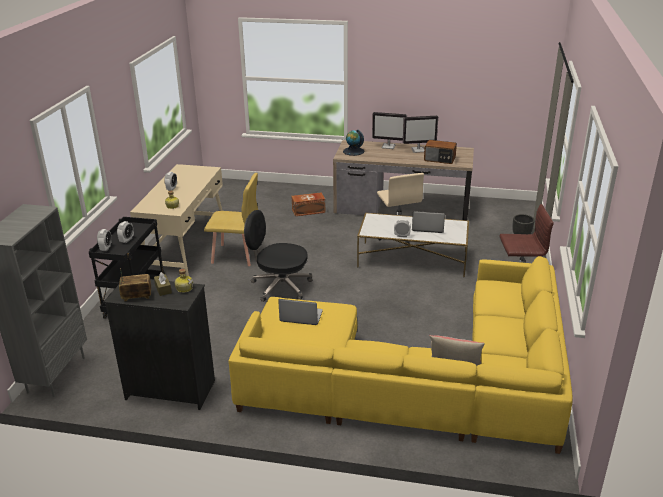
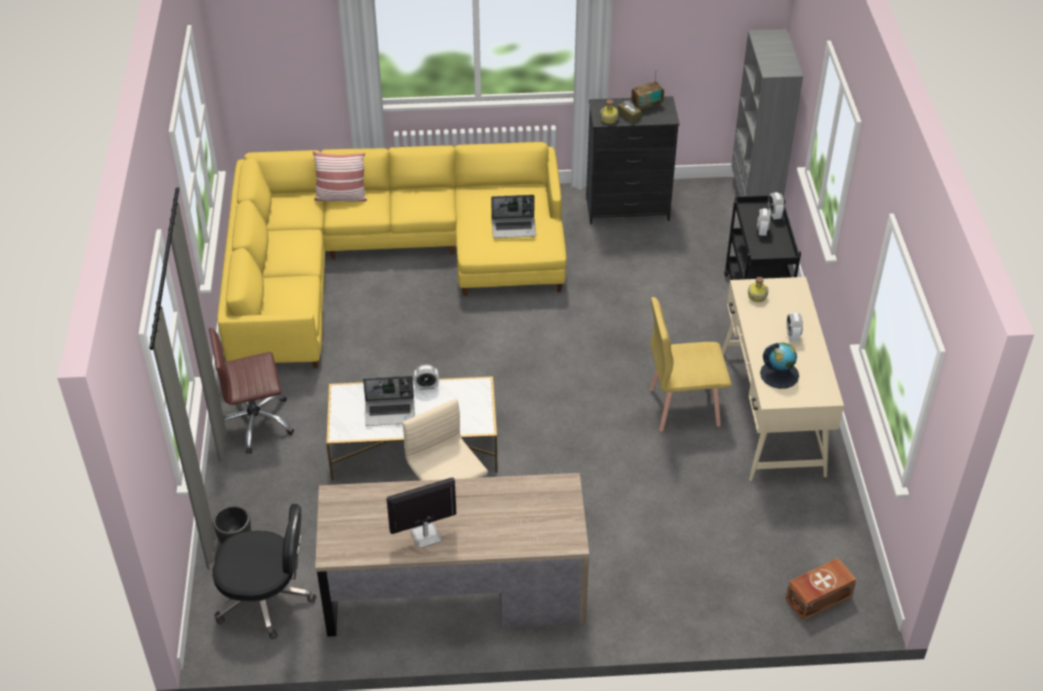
camera: 165 degrees right, 15 degrees up
black office chair [244,210,312,302] -> black office chair moved to [212,504,316,639]
brown storage box [292,192,325,216] -> brown storage box moved to [785,558,857,621]
globe [343,129,364,156] -> globe moved to [760,343,799,389]
monitor [372,112,407,149] -> none
radio [424,140,457,164] -> none

